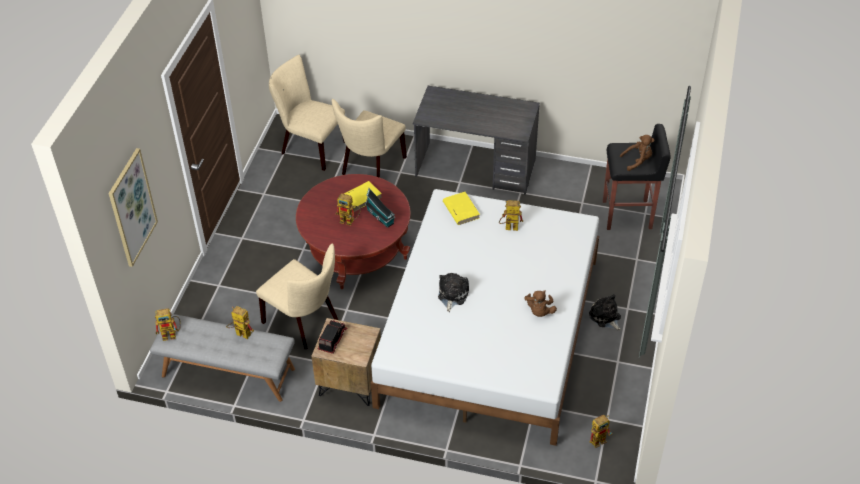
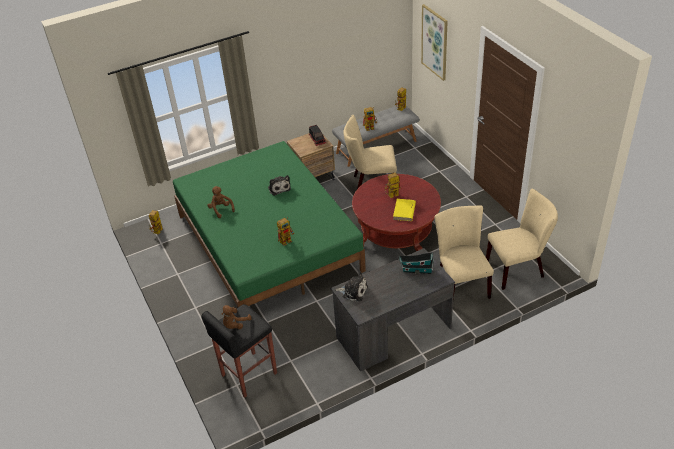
camera: 140 degrees right, 5 degrees down
toy house [365,188,396,228] -> toy house moved to [399,252,434,274]
white bed [371,189,599,446] -> green bed [173,141,366,307]
yellow book [443,192,480,225] -> none
plush toy [589,294,621,331] -> plush toy moved to [335,272,368,301]

